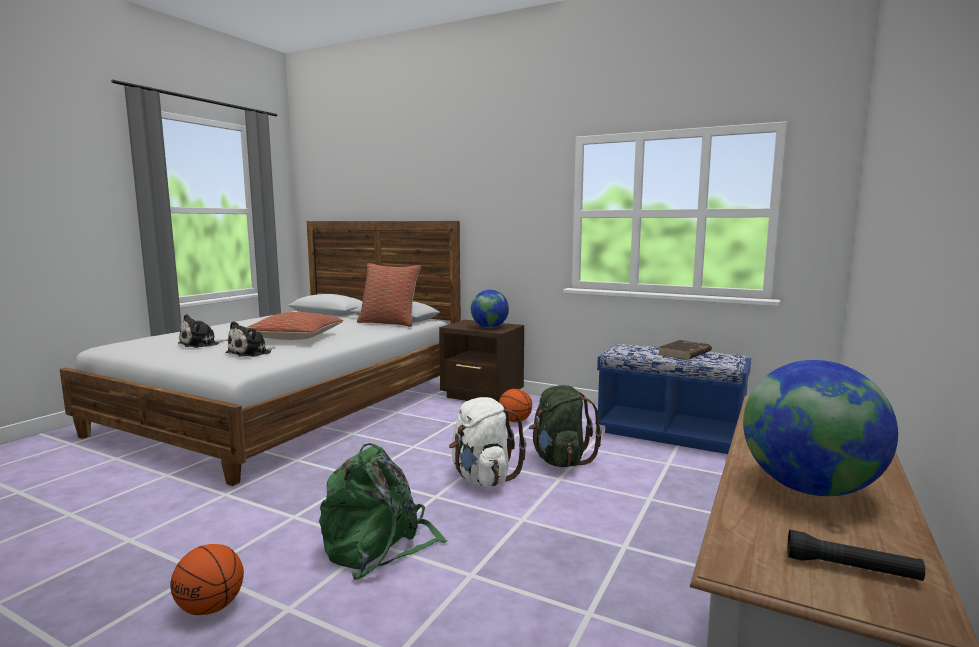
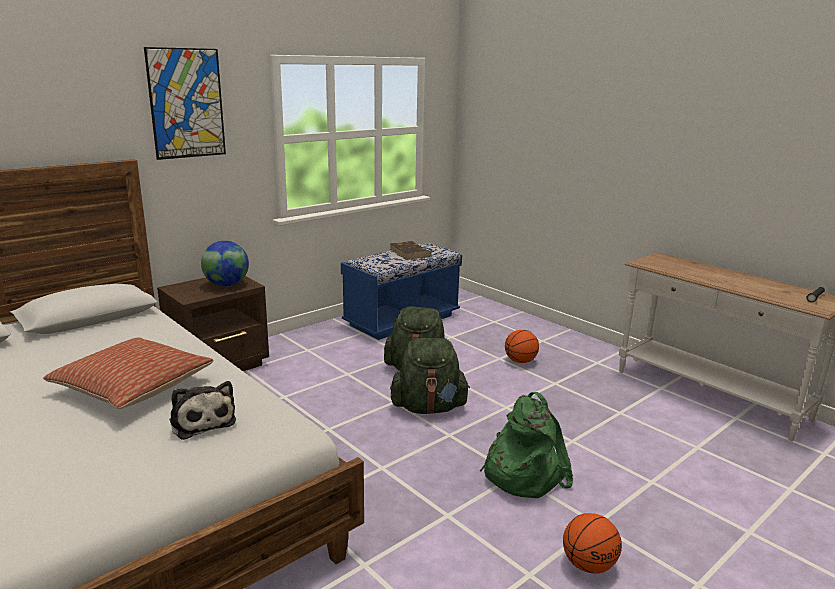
camera: 70 degrees left, 10 degrees up
plush toy [178,314,228,348] -> none
pillow [357,263,421,327] -> none
white backpack [449,397,526,487] -> green backpack [390,338,470,414]
basketball [499,389,532,422] -> basketball moved to [505,330,539,363]
globe [743,360,898,496] -> none
none -> picture [144,47,226,160]

